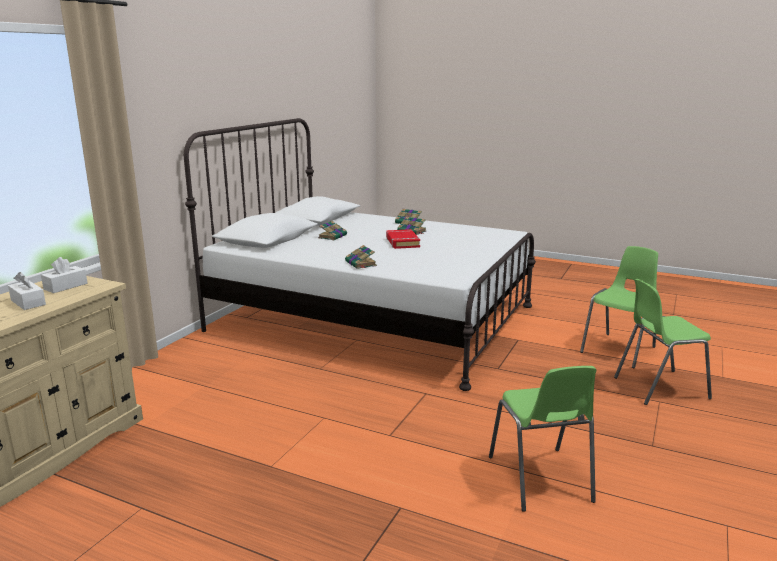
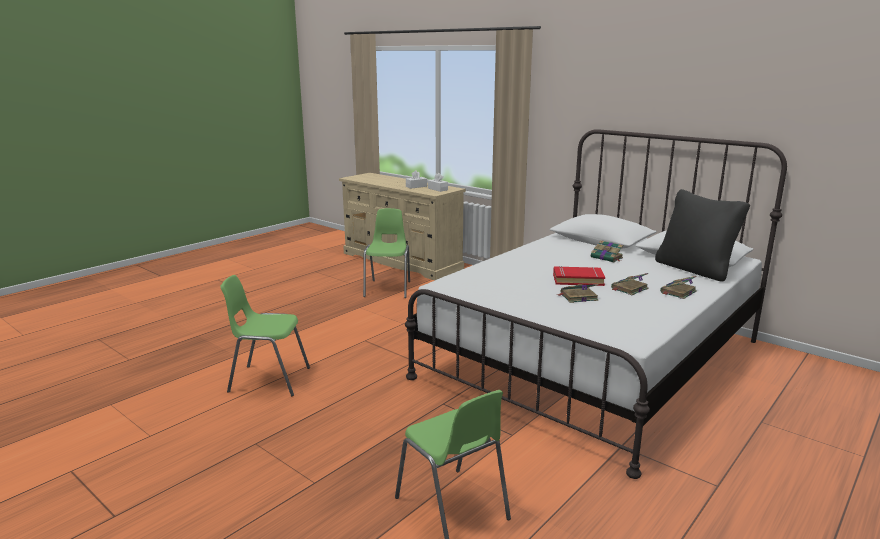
camera: 105 degrees right, 0 degrees up
book [345,245,377,269] -> book moved to [557,284,599,303]
green chair [614,279,712,405] -> green chair moved to [363,208,410,298]
none -> black pillow [655,189,750,281]

